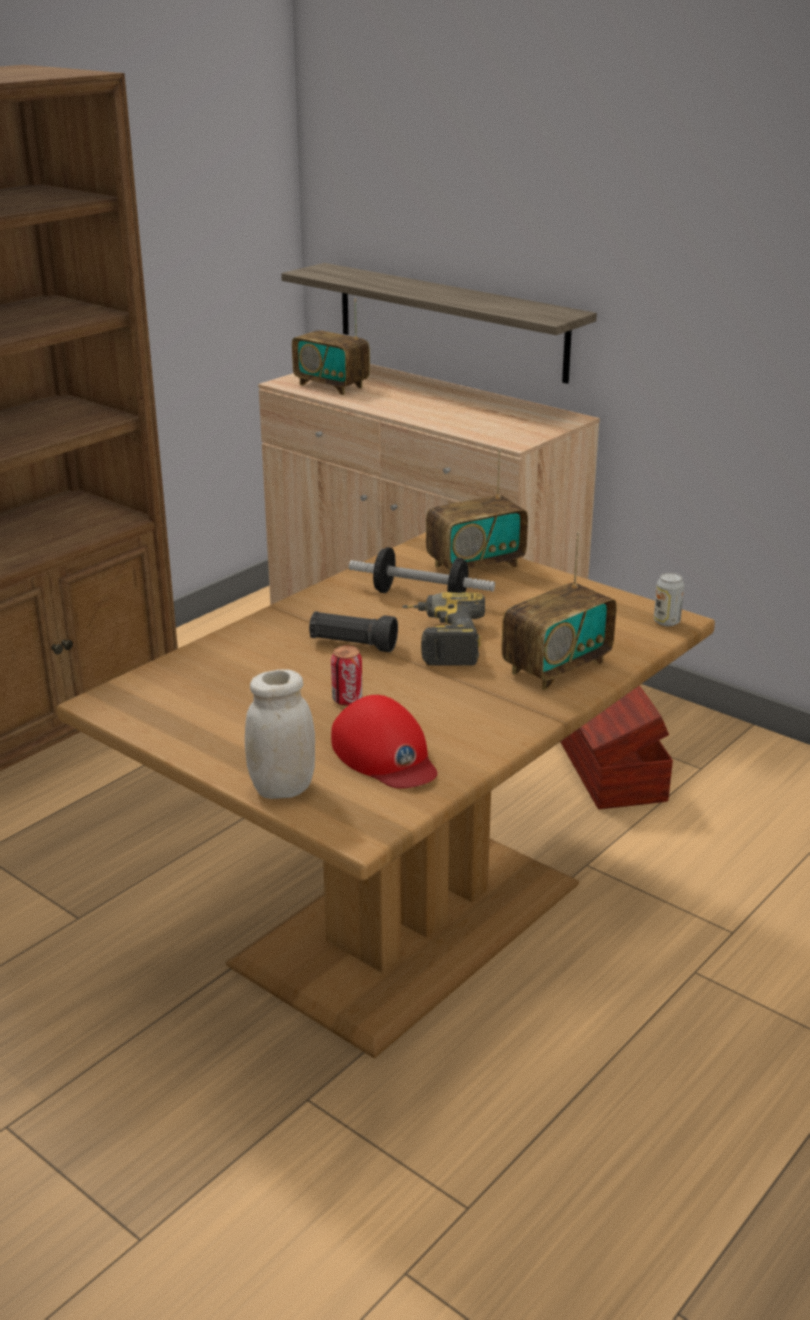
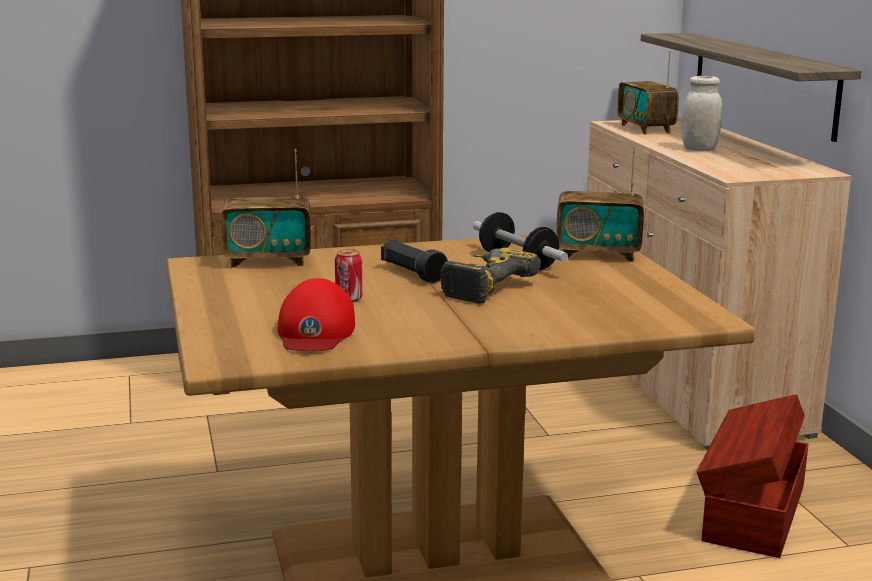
camera: 35 degrees right, 10 degrees down
white jar [245,669,315,799] -> white jar moved to [681,76,722,151]
radio [501,532,617,690] -> radio moved to [221,149,311,268]
can [654,573,684,626] -> none

